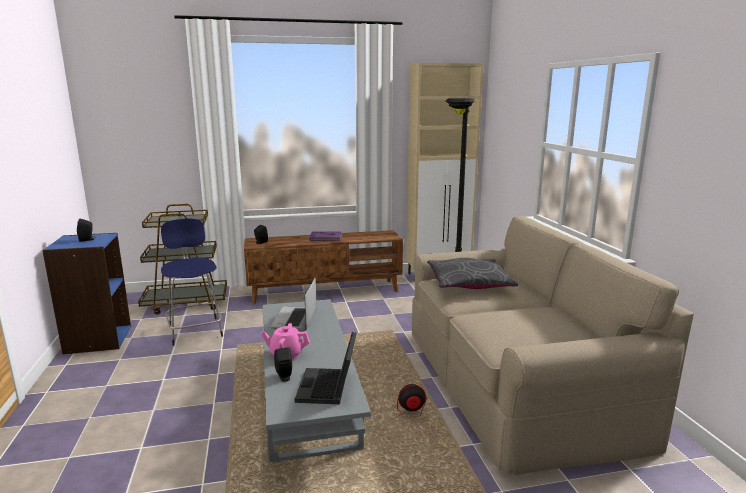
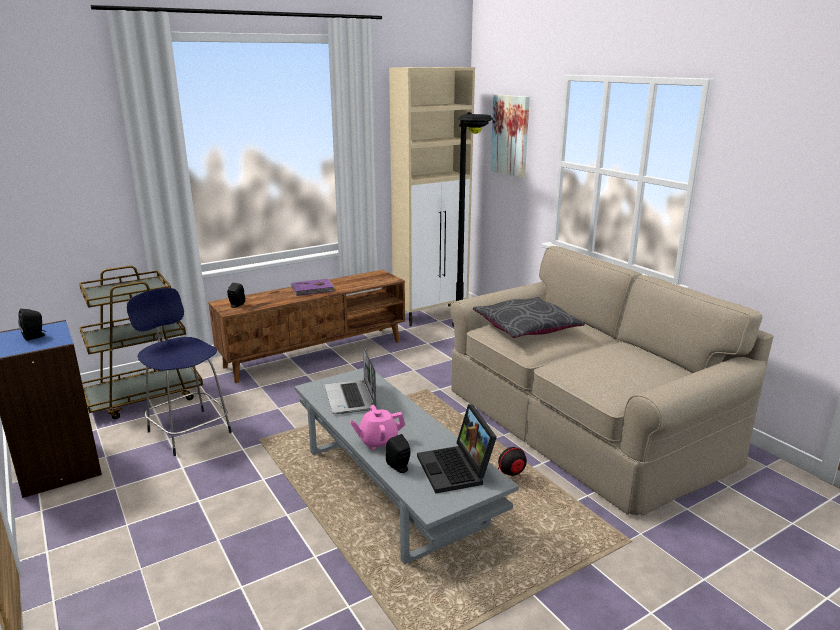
camera: 20 degrees left, 5 degrees up
none -> picture [490,94,530,178]

